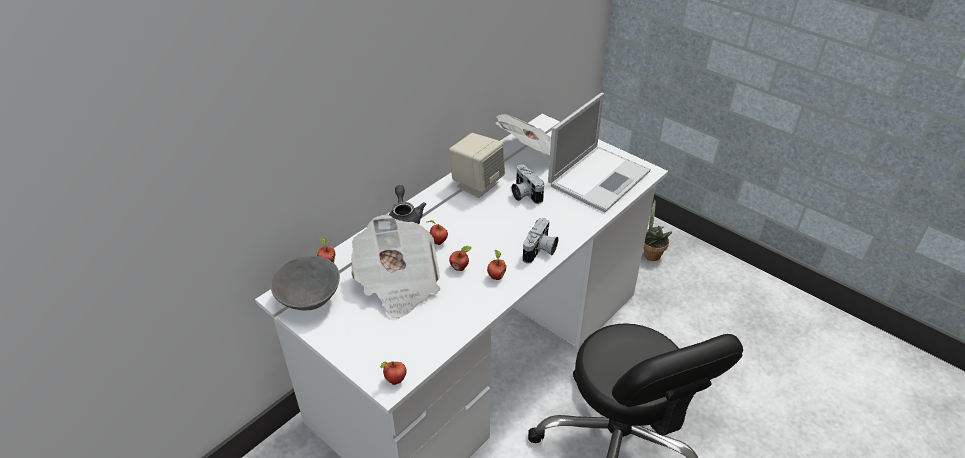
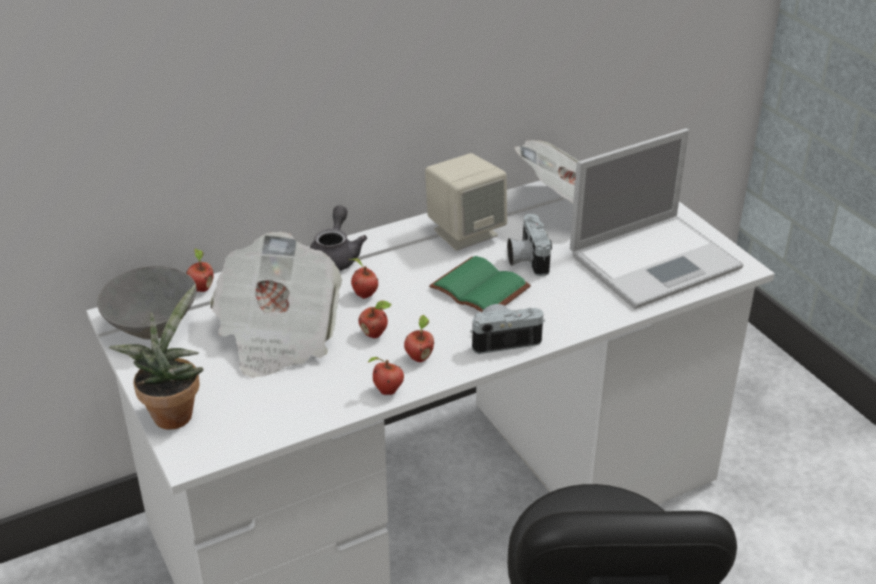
camera: 20 degrees right, 5 degrees down
apple [381,361,407,385] -> apple moved to [368,357,404,395]
camera [523,218,558,264] -> camera turned 150 degrees counterclockwise [470,304,545,354]
potted plant [644,200,672,261] -> potted plant moved to [109,284,203,430]
none -> green book [429,256,531,312]

